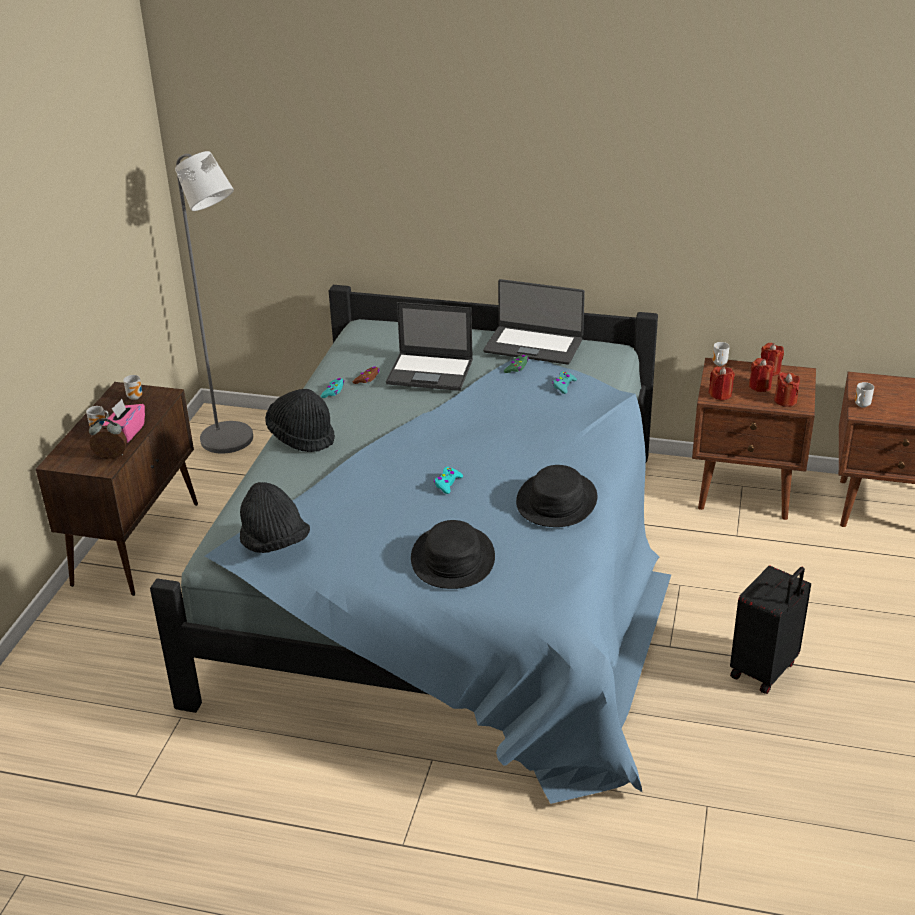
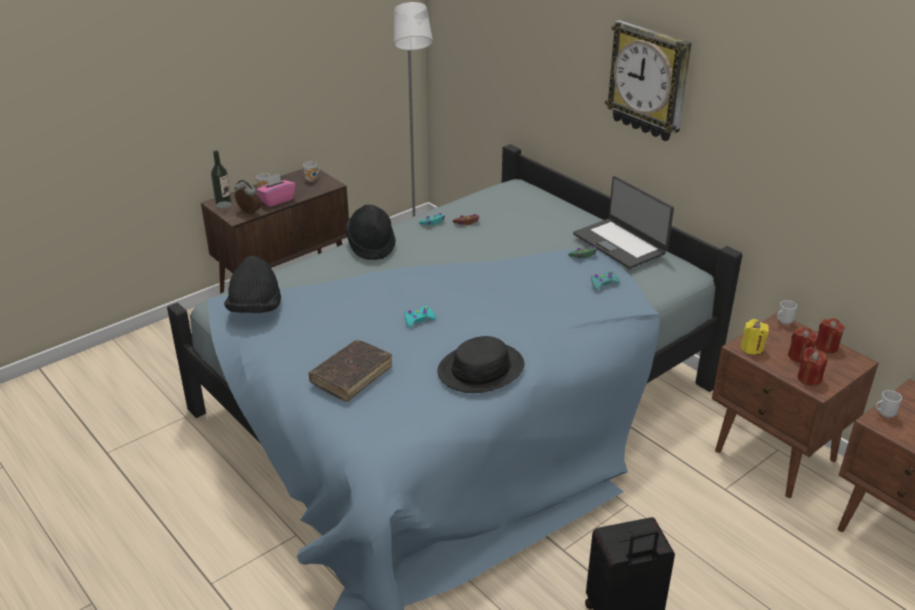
camera: 35 degrees right, 0 degrees up
laptop [386,302,473,391] -> none
black hat [411,520,495,589] -> brown book [308,340,392,402]
red candle [708,367,735,401] -> yellow candle [741,319,769,355]
none -> bottle [211,150,232,209]
none -> wall clock [605,20,692,141]

